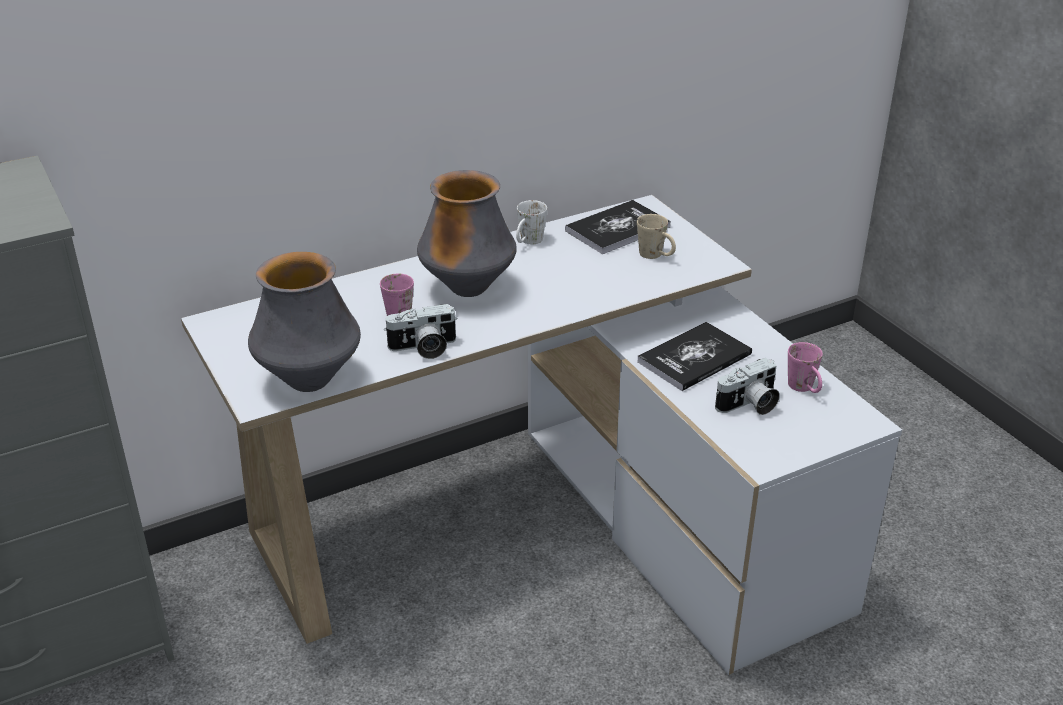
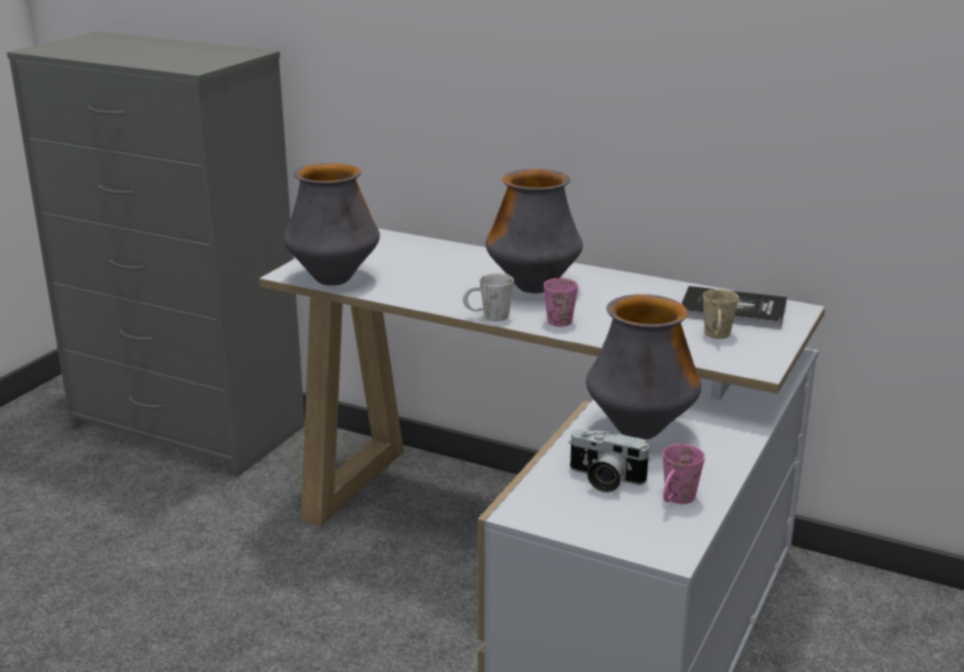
camera: 55 degrees right, 10 degrees down
pink mug [380,273,414,316] -> pink mug moved to [544,278,578,327]
camera [384,304,458,359] -> none
white mug [516,200,547,244] -> white mug moved to [463,273,514,321]
book [637,322,752,391] -> vase [586,294,701,440]

